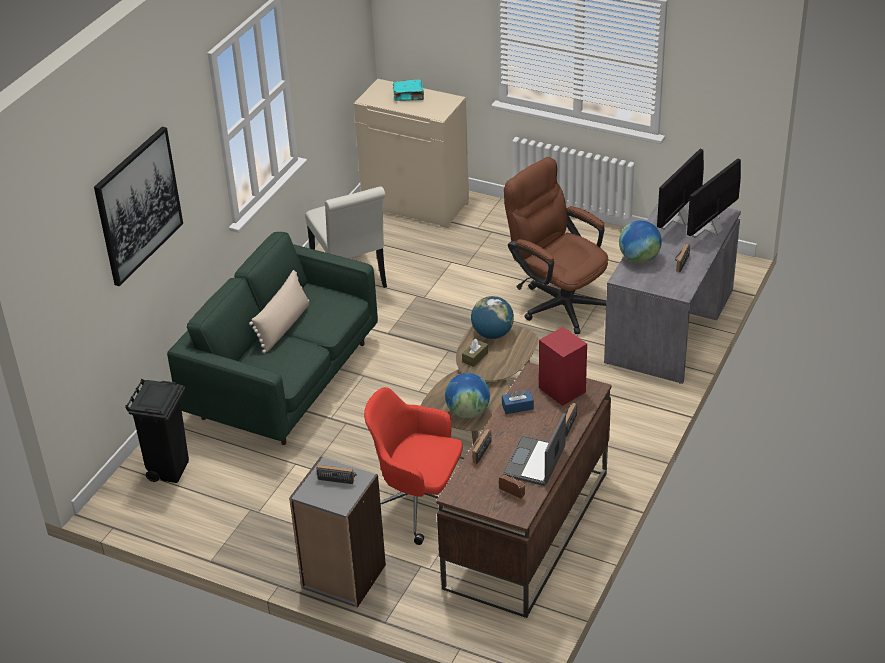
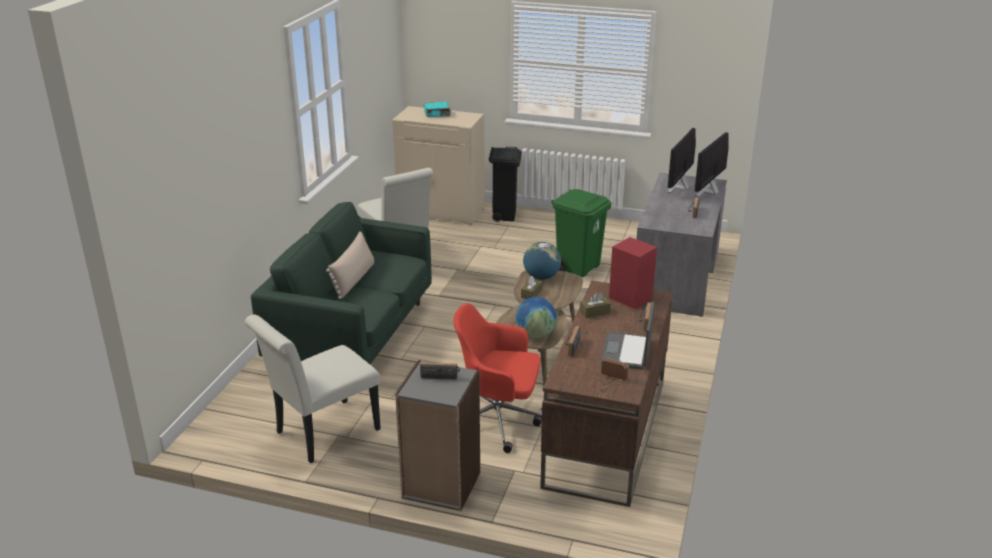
camera: 10 degrees left, 10 degrees down
picture [94,127,183,286] -> none
black trash can [125,379,189,483] -> black trash can moved to [489,147,522,222]
blue tissue box [502,389,534,414] -> brown tissue box [580,293,611,318]
brown office chair [504,157,608,334] -> green trash can [551,189,611,277]
globe [619,220,662,263] -> none
none -> white chair [245,314,381,463]

